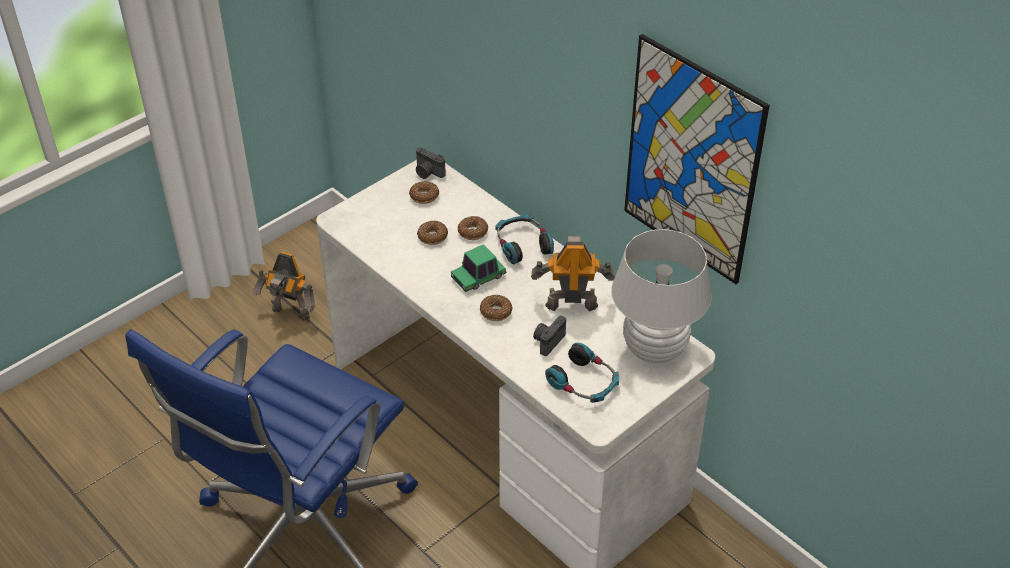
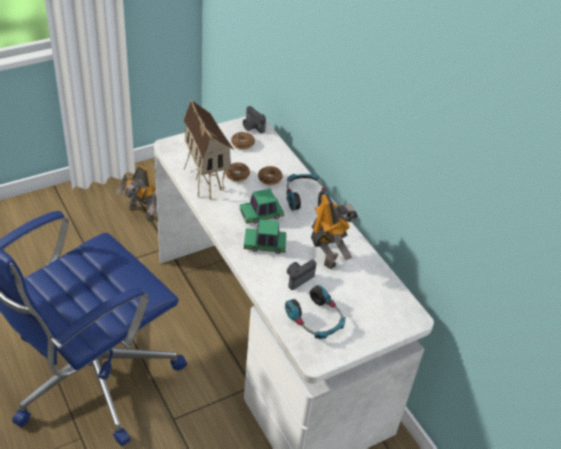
camera: 10 degrees right, 0 degrees up
donut [480,295,513,321] -> toy car [244,219,286,254]
toy robot [531,236,615,312] -> toy robot turned 60 degrees clockwise [311,193,358,270]
white table lamp [611,229,711,363] -> none
picture [624,34,770,284] -> none
none -> toy house [183,99,234,200]

